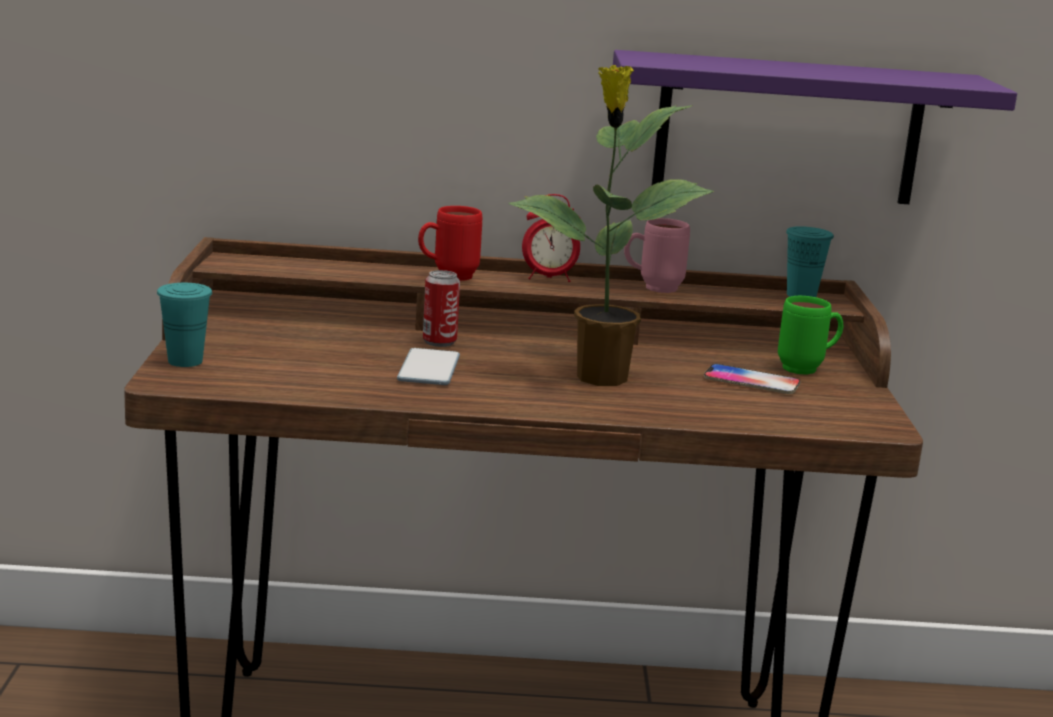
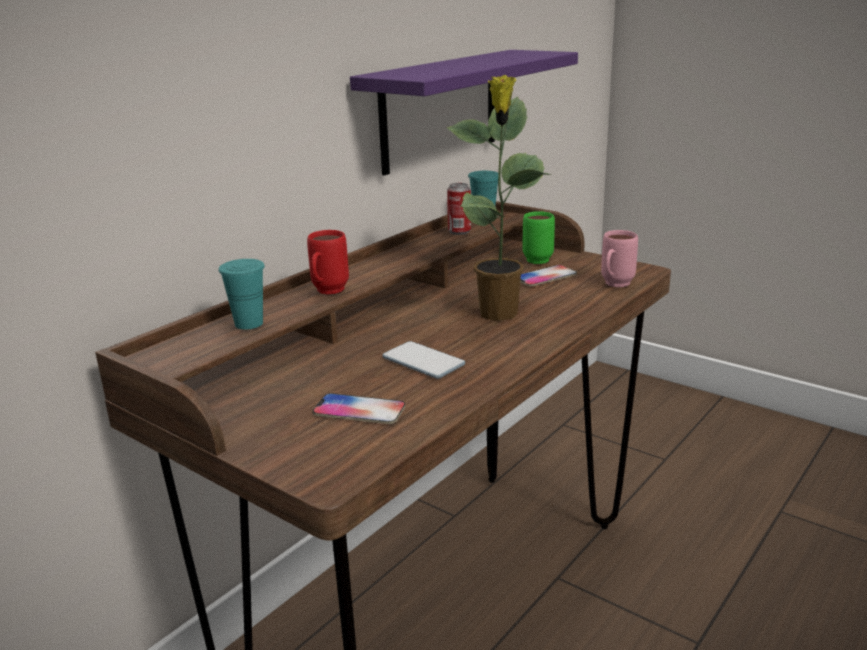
camera: 50 degrees left, 5 degrees up
turquoise cup [157,283,212,367] -> turquoise cup moved to [219,259,265,330]
can [423,270,460,347] -> can moved to [447,183,471,235]
alarm clock [522,194,580,282] -> none
pink mug [624,218,690,293] -> pink mug moved to [601,230,638,287]
none -> phone [313,393,405,424]

